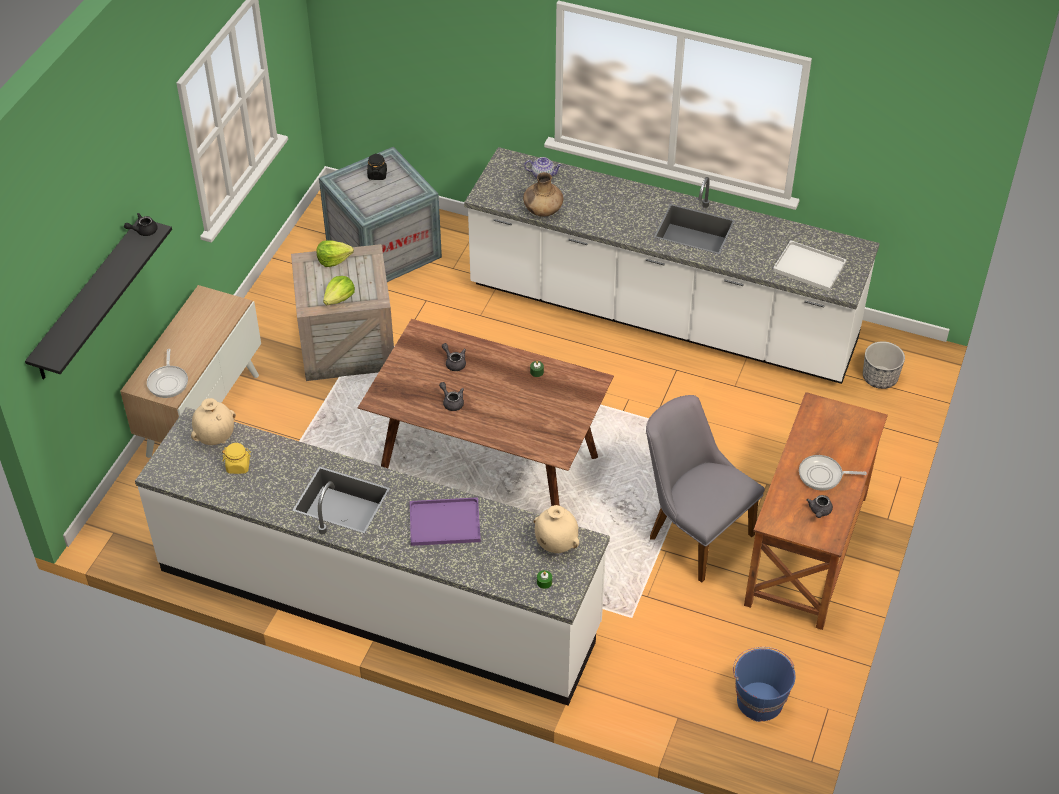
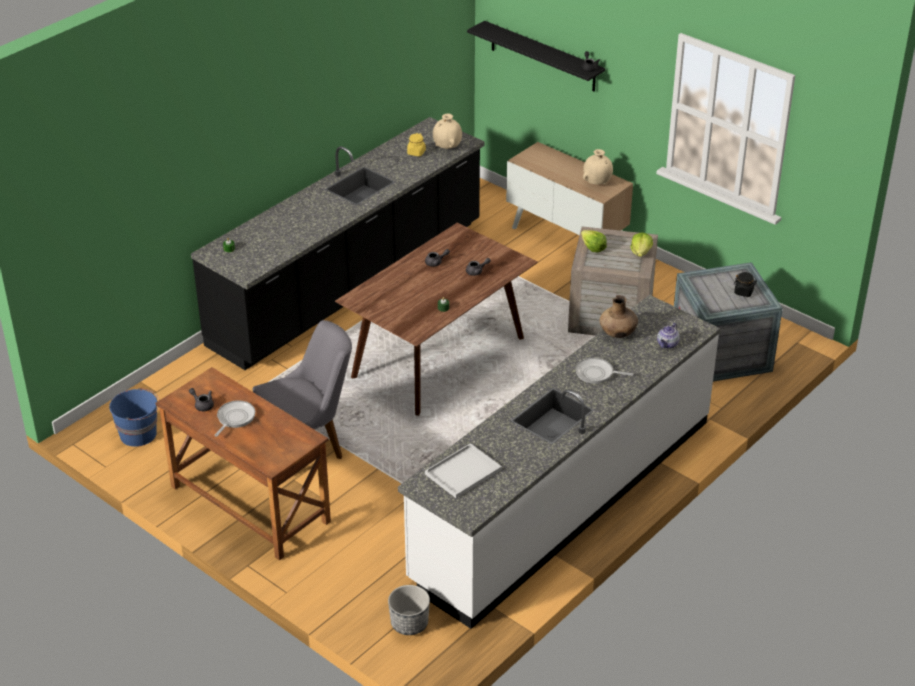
camera: 110 degrees right, 10 degrees down
white counter [135,407,610,706] -> black counter [191,117,484,370]
frying pan [147,349,188,398] -> frying pan moved to [576,358,633,384]
purple tray [410,497,481,546] -> none
beige vase [534,505,579,553] -> beige vase moved to [583,149,613,185]

